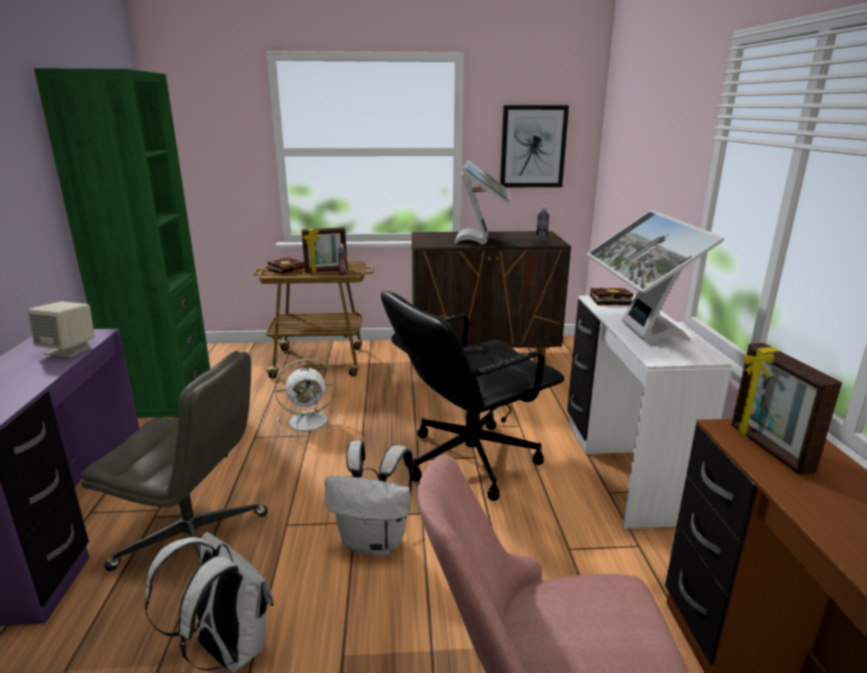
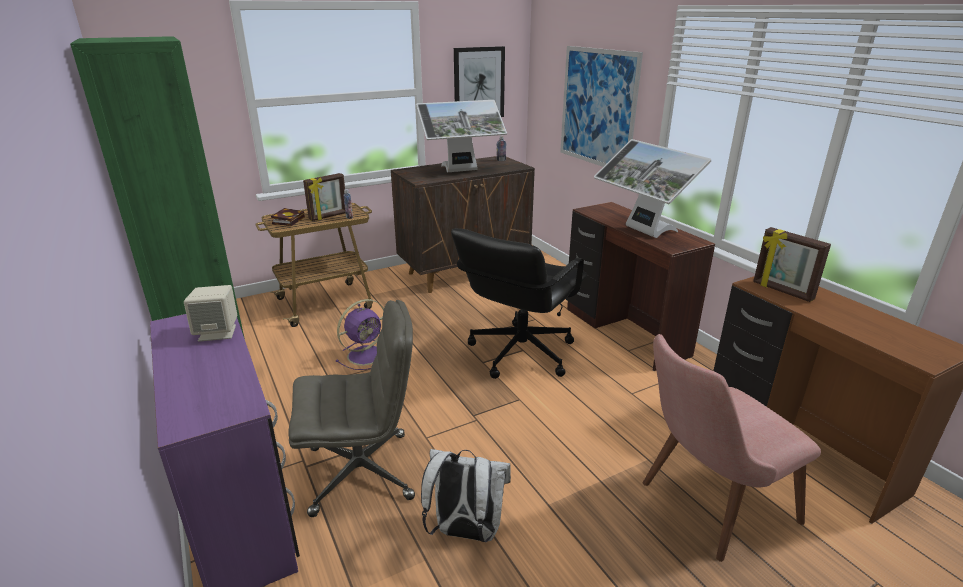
camera: 25 degrees left, 5 degrees up
white fan [274,359,339,436] -> purple fan [335,299,384,370]
white backpack [325,441,413,556] -> none
monitor [455,159,510,244] -> monitor turned 90 degrees clockwise [416,100,507,172]
white desk [567,295,732,529] -> brown desk [566,202,715,371]
book [590,288,633,305] -> none
none -> picture [560,46,643,167]

